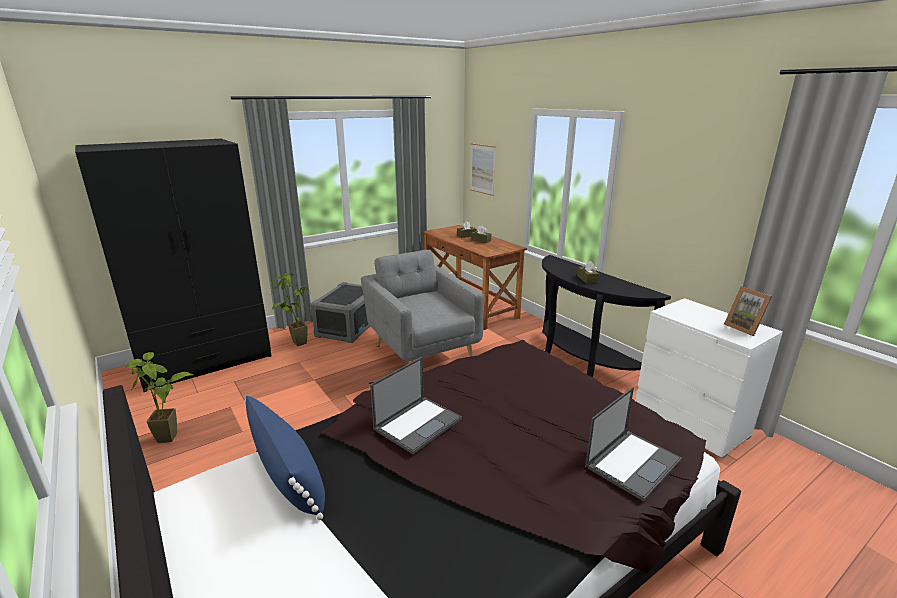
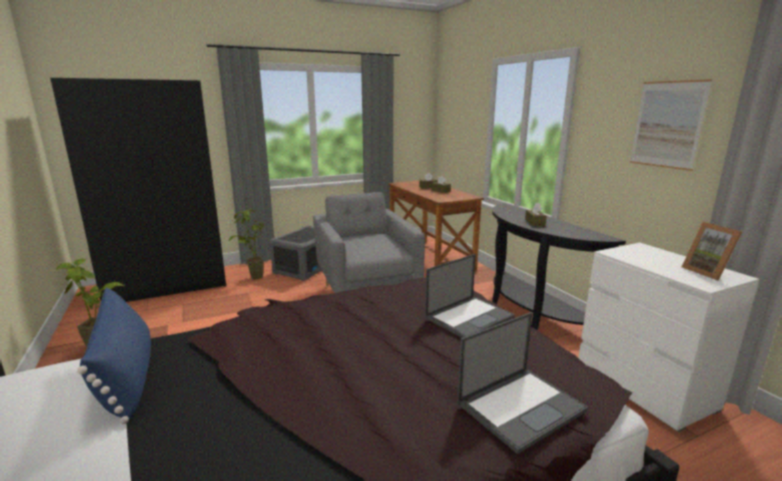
camera: 10 degrees right, 5 degrees down
laptop [370,357,462,454] -> laptop moved to [425,254,515,338]
picture [470,143,496,196] -> picture moved to [630,79,712,171]

